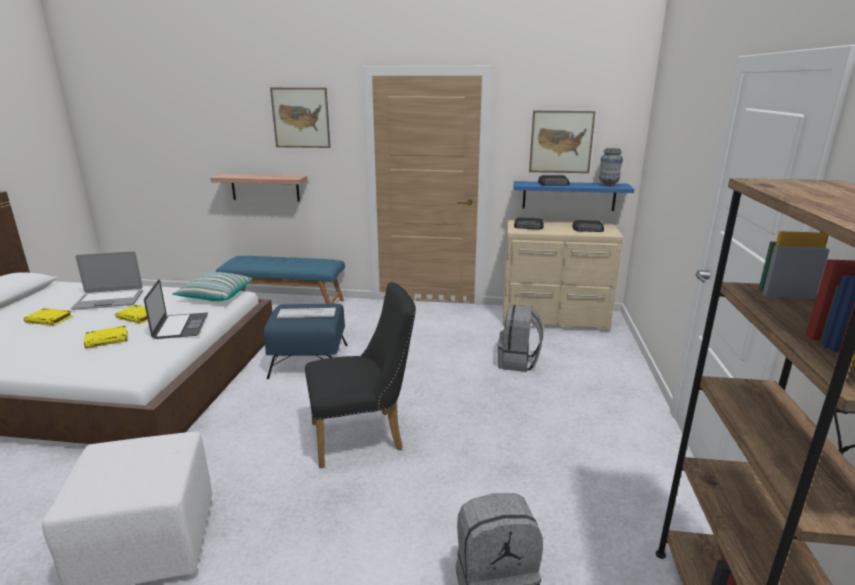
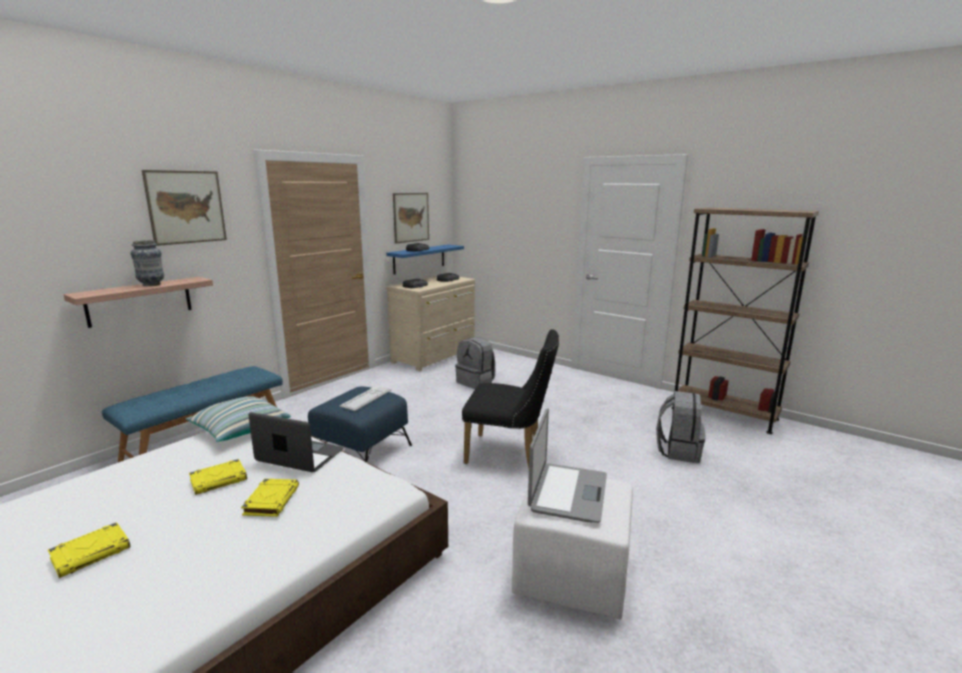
camera: 60 degrees left, 5 degrees down
laptop [71,251,143,310] -> laptop moved to [528,409,607,523]
black chair [305,282,416,468] -> black chair turned 90 degrees clockwise [462,329,559,468]
vase [599,148,623,186] -> vase moved to [131,240,164,286]

